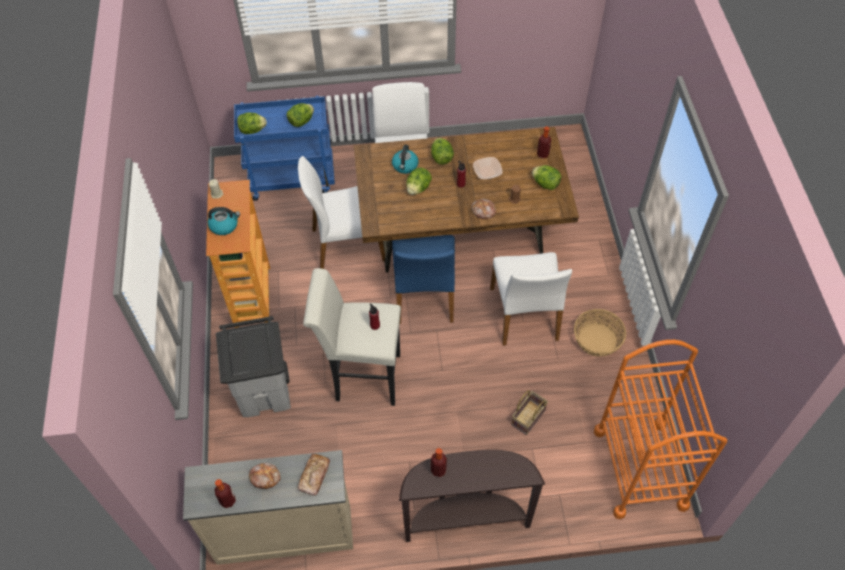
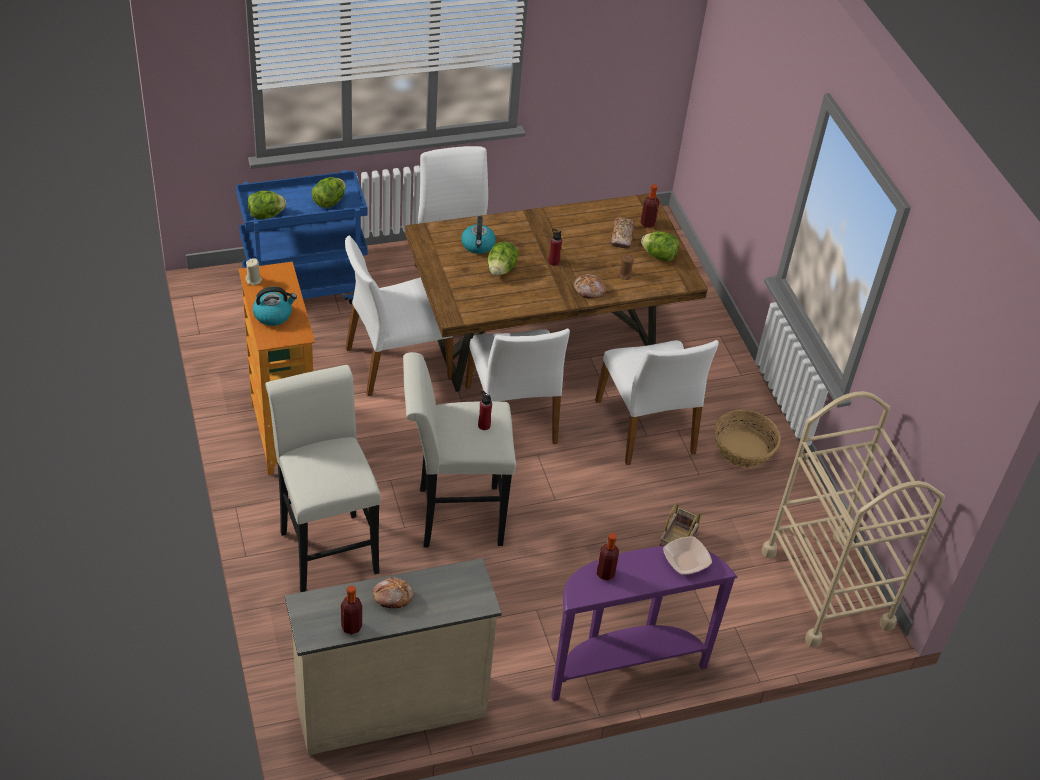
camera: 15 degrees left, 10 degrees down
grey trash can [216,316,291,417] -> white stool [265,365,381,592]
bread [298,454,330,495] -> bread moved to [611,217,635,249]
blue chair [392,235,455,324] -> white chair [465,329,570,444]
brown console table [399,450,545,542] -> purple console table [551,546,738,701]
lettuce [431,138,454,165] -> none
bowl [473,157,503,179] -> bowl moved to [663,536,712,574]
orange cart [594,340,727,519] -> beige cart [762,391,945,647]

